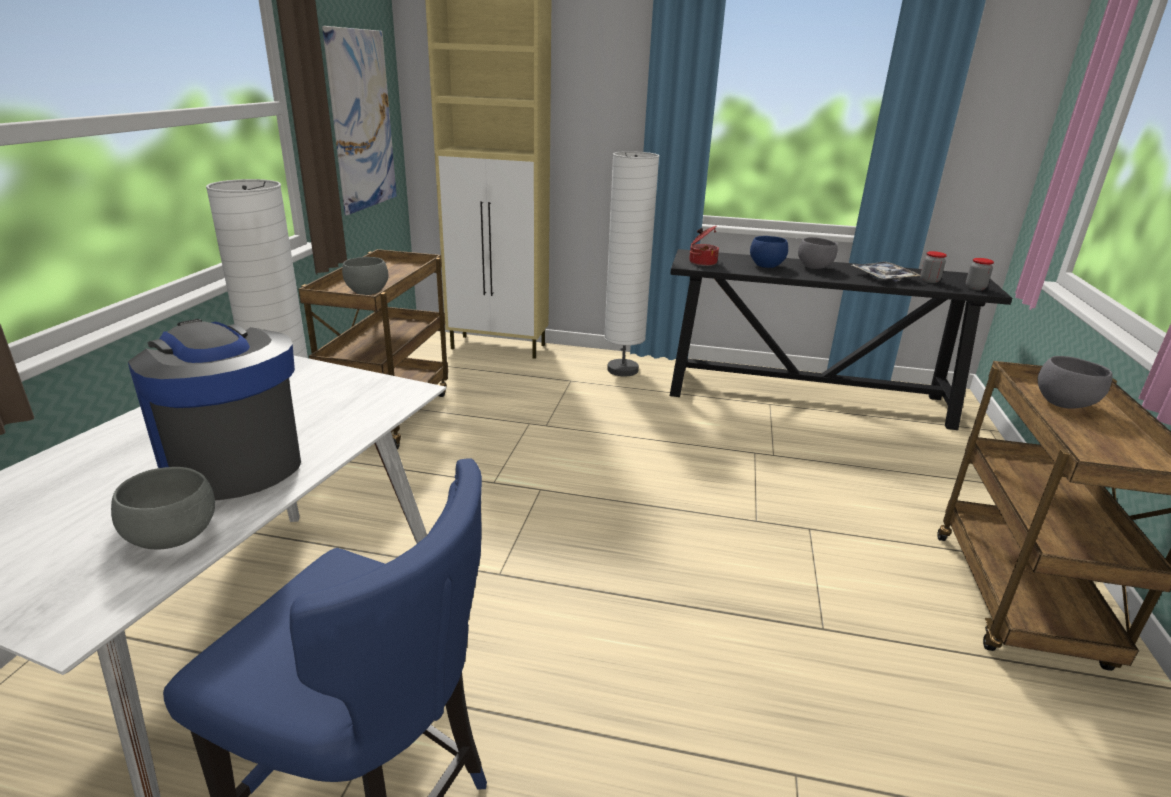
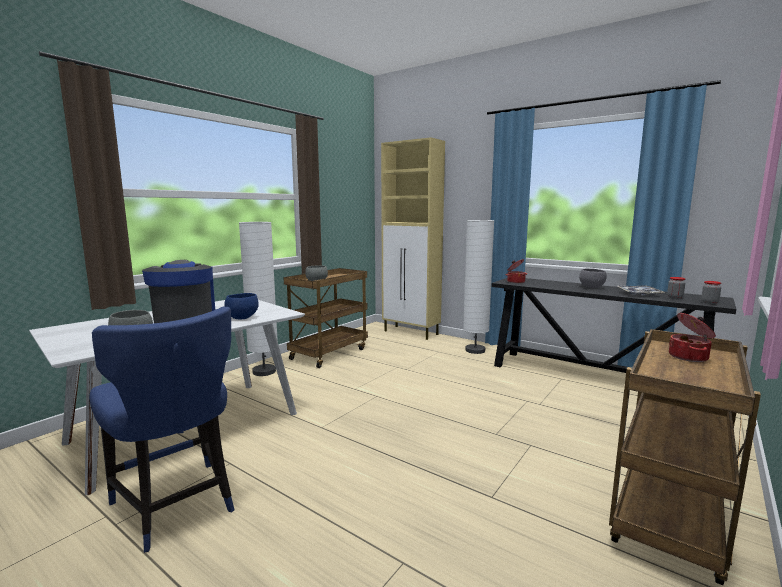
camera: 25 degrees right, 15 degrees down
picture [322,26,397,215] -> none
blue bowl [750,236,788,268] -> blue bowl moved to [224,293,259,319]
grey bowl [1037,356,1112,409] -> cooking pot [669,313,716,362]

